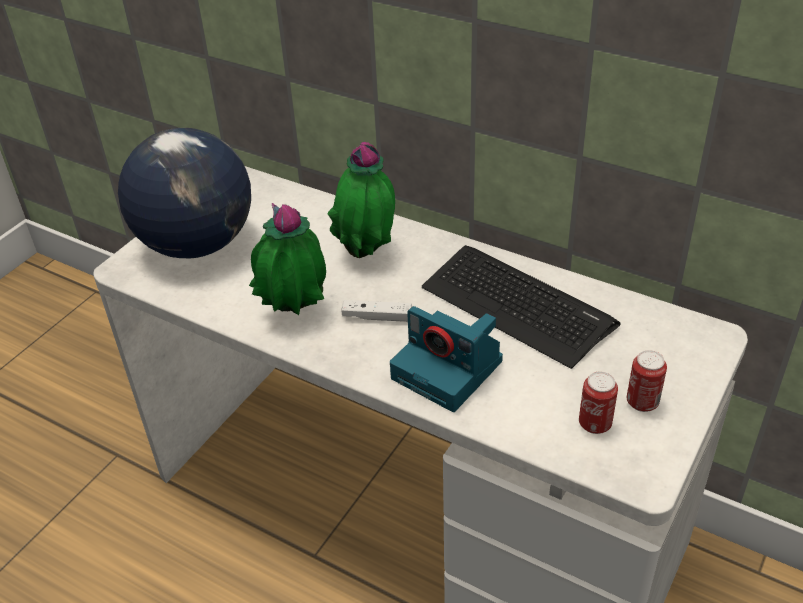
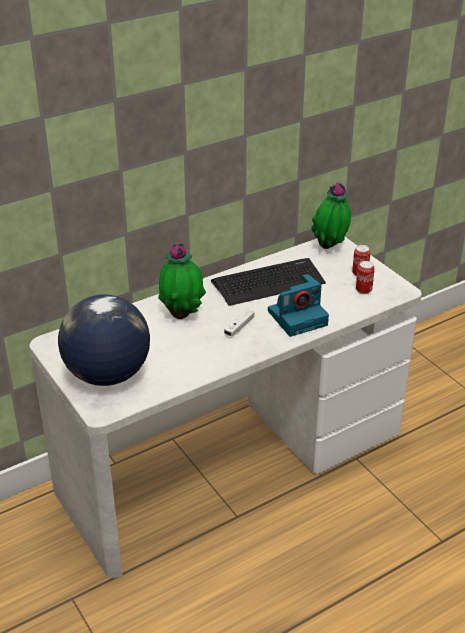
camera: 65 degrees left, 5 degrees down
potted plant [249,203,326,315] -> potted plant moved to [311,182,351,249]

